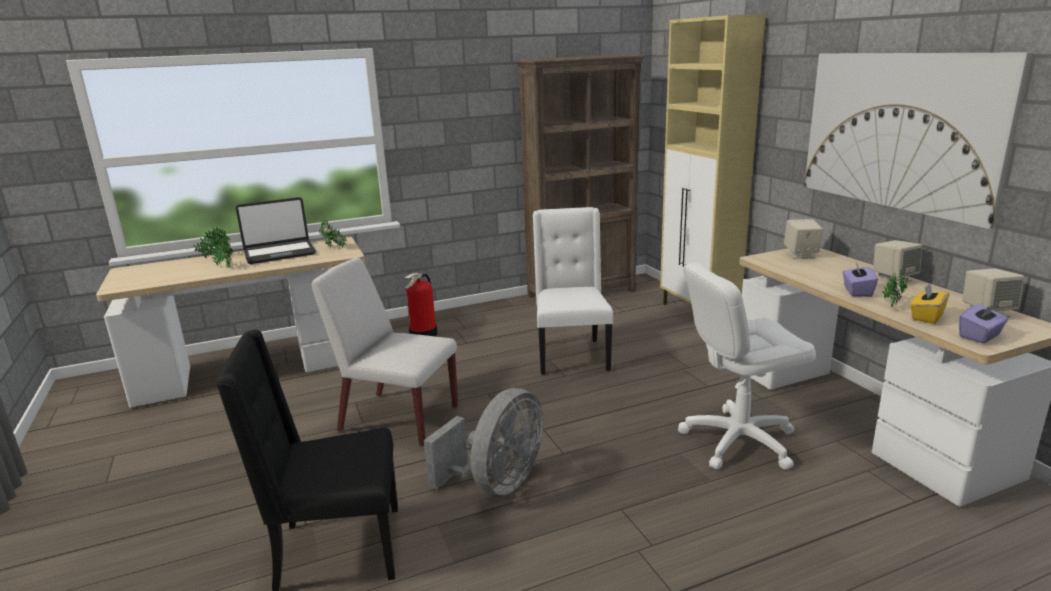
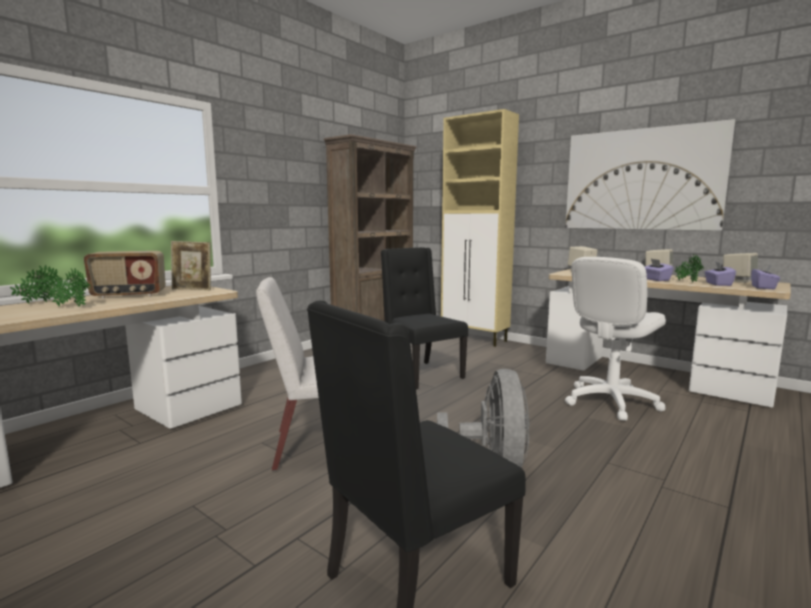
camera: 30 degrees left, 10 degrees down
laptop [236,197,316,264] -> radio [84,251,166,298]
potted plant [319,219,347,248] -> picture frame [171,241,211,290]
fire extinguisher [405,272,437,337] -> none
white chair [533,207,613,375] -> black chair [381,247,468,390]
yellow tissue box [910,283,950,324] -> purple tissue box [705,261,736,286]

